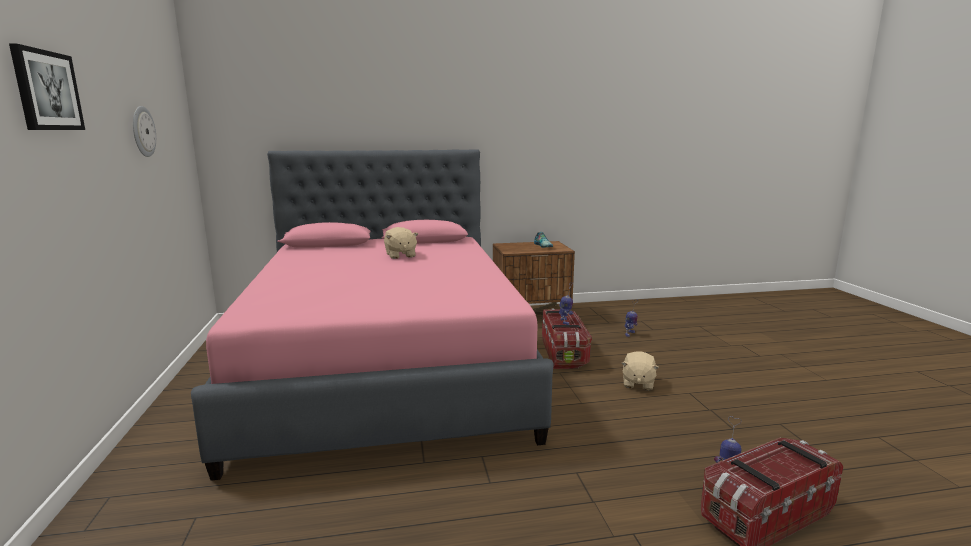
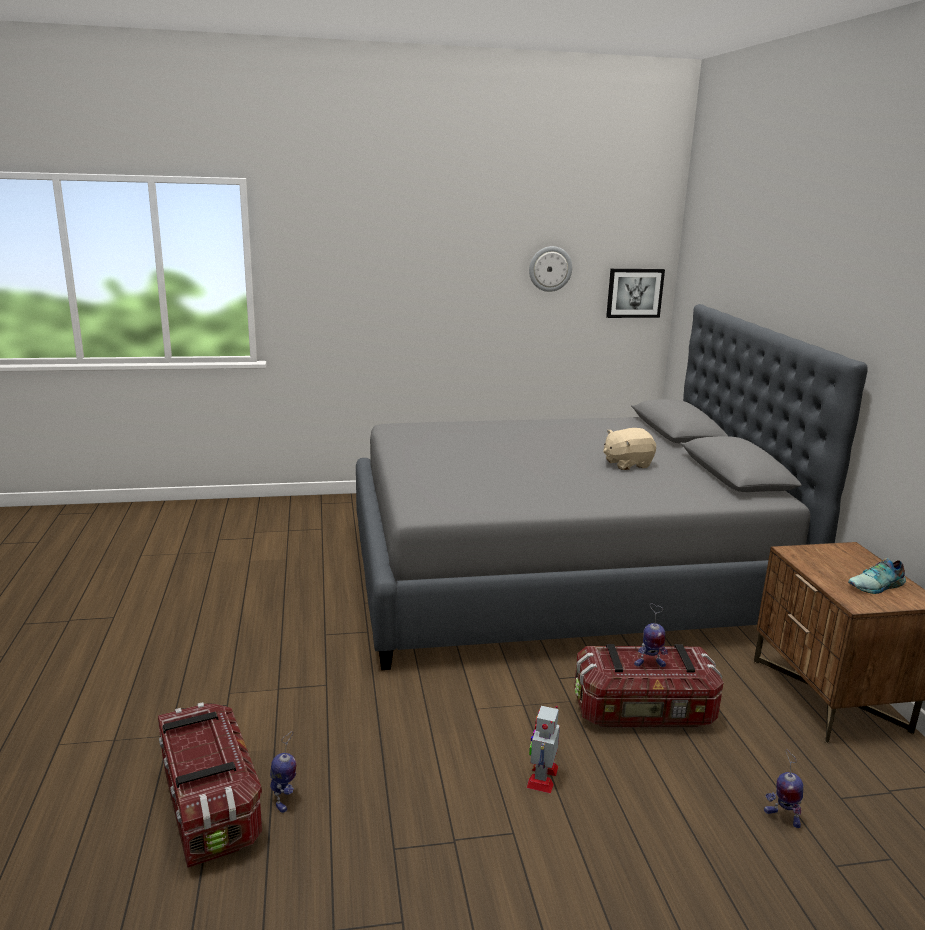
camera: 90 degrees right, 5 degrees up
picture [9,43,85,130] -> picture moved to [606,269,665,318]
pink bed [191,149,553,481] -> grey bed [356,304,868,670]
beige plush toy [621,351,659,391] -> toy robot [526,706,560,794]

